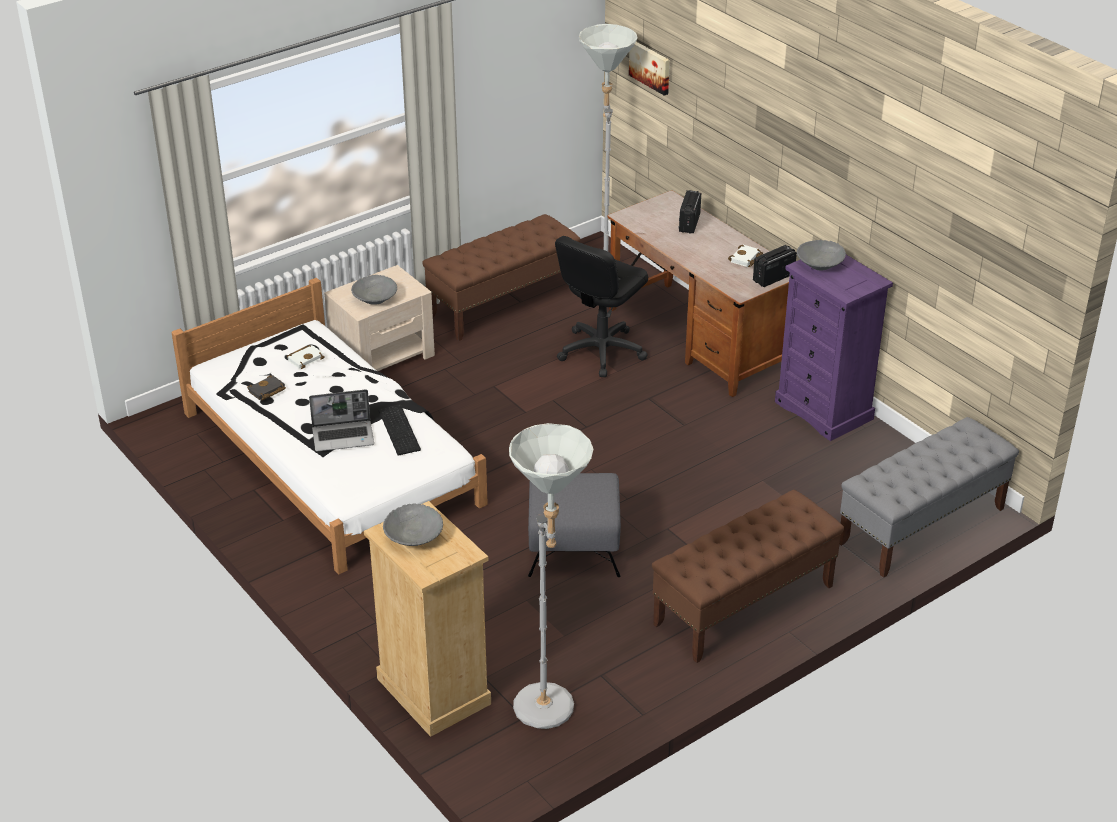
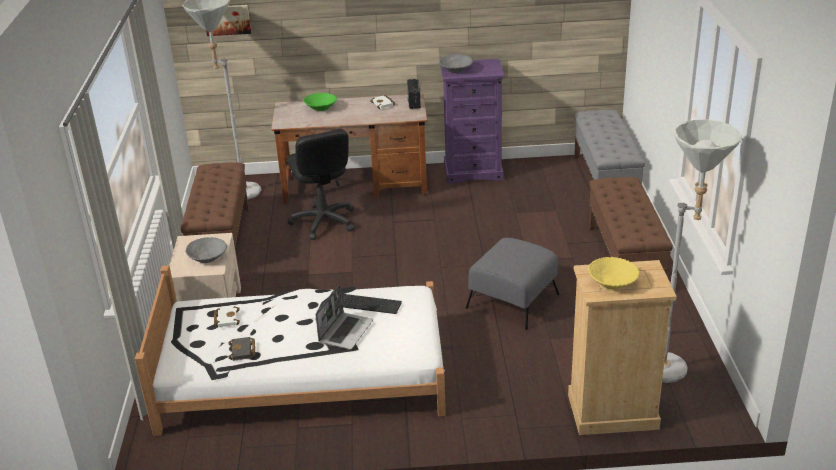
camera: 55 degrees left, 5 degrees down
grey bowl [383,503,443,546] -> yellow bowl [588,257,640,290]
radio [679,190,701,234] -> green bowl [303,93,337,111]

